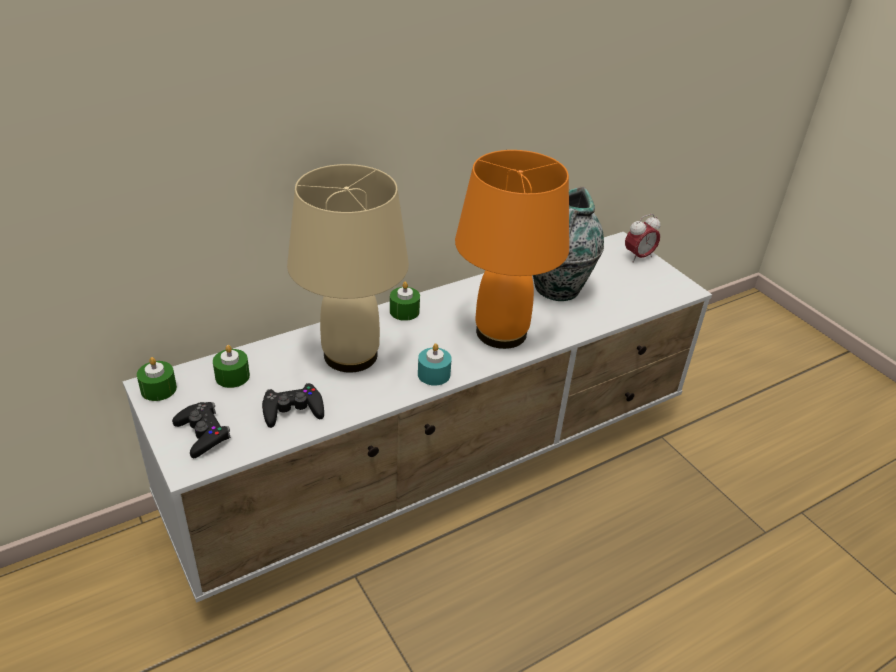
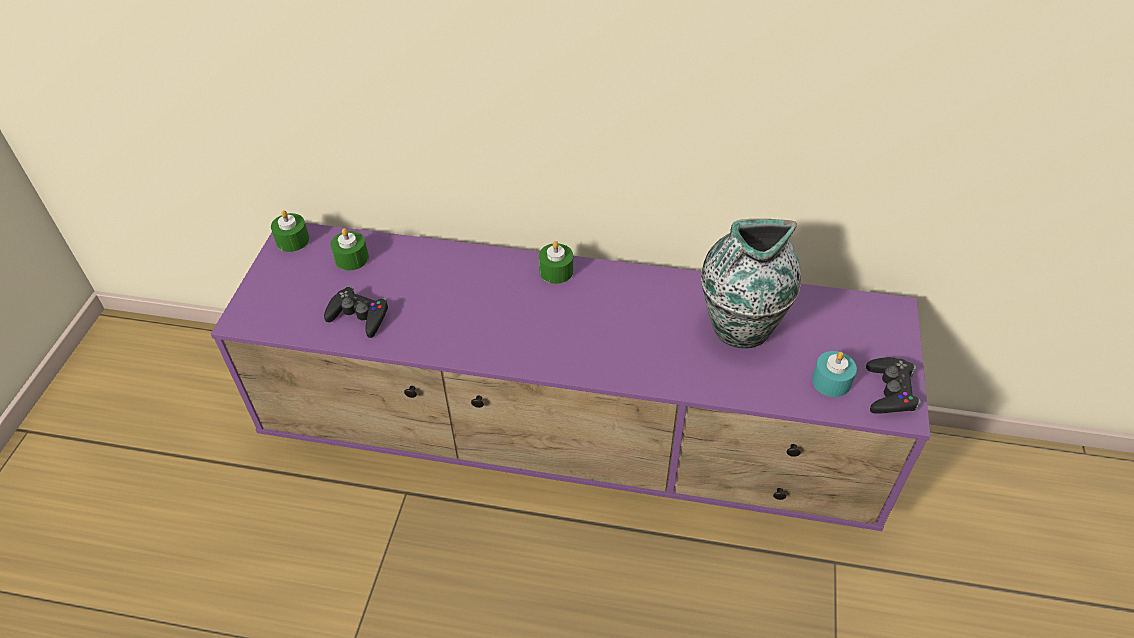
camera: 45 degrees right, 10 degrees up
white tv stand [123,232,712,603] -> purple tv stand [211,223,931,531]
black game controller [172,402,231,458] -> black game controller moved to [866,357,921,414]
beige table lamp [287,164,409,373] -> none
turquoise candle [418,343,452,386] -> turquoise candle moved to [812,351,857,397]
orange table lamp [455,150,569,349] -> none
alarm clock [625,214,660,263] -> none

